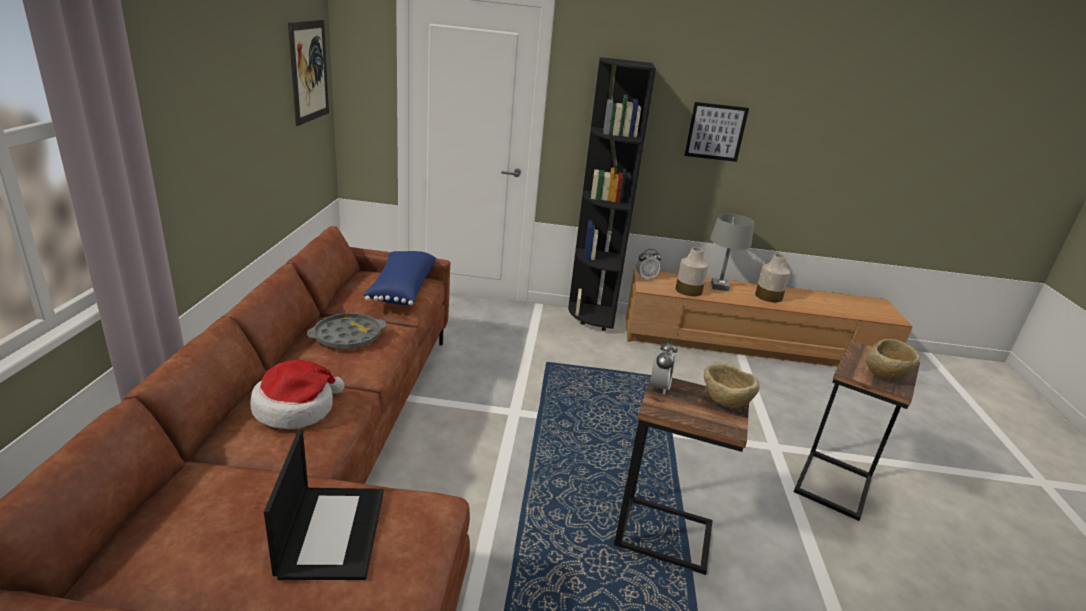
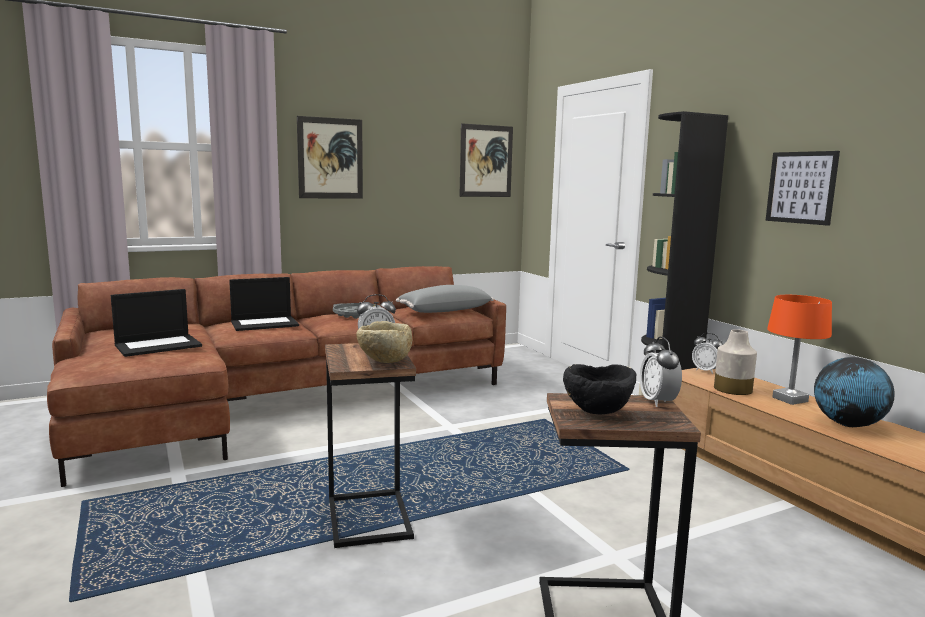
camera: 60 degrees right, 15 degrees down
hat [250,360,345,429] -> laptop [229,277,299,331]
blue pillow [363,251,436,305] -> grey pillow [396,285,494,313]
grey table lamp [710,213,754,291] -> orange table lamp [767,295,832,405]
beige vase [755,254,790,302] -> globe [814,357,895,427]
beige bowl [866,339,920,379] -> black bowl [563,364,637,414]
none -> picture [297,116,363,199]
none -> alarm clock [640,337,682,407]

